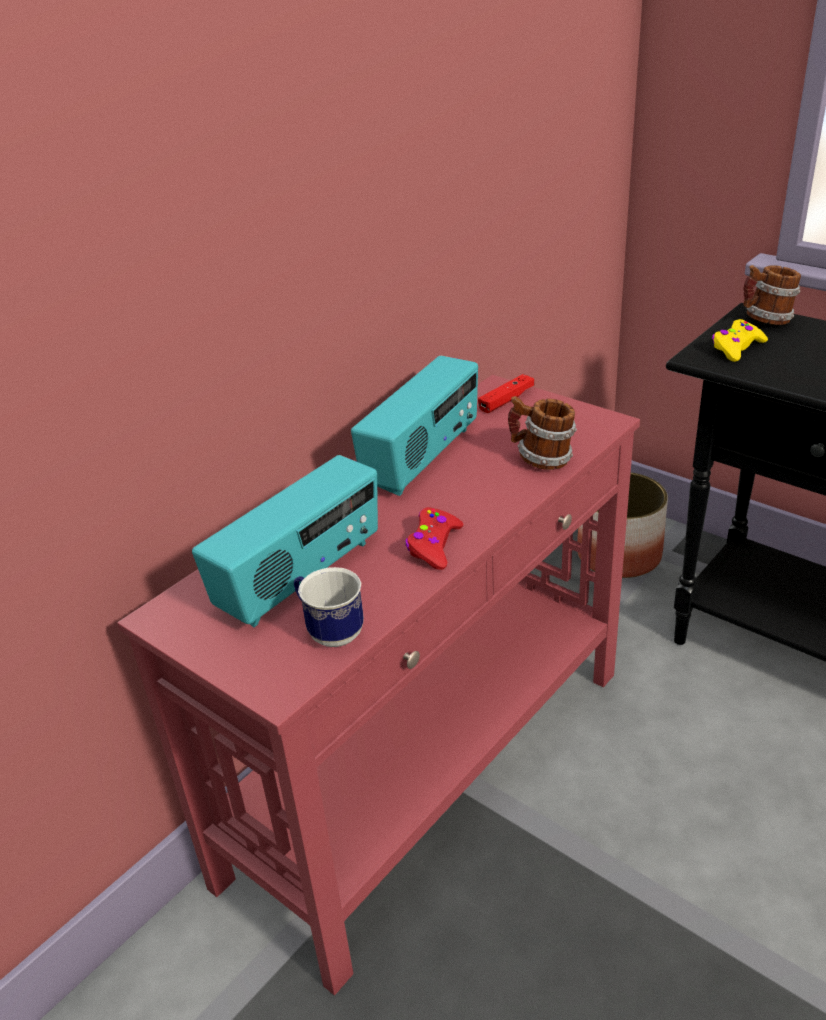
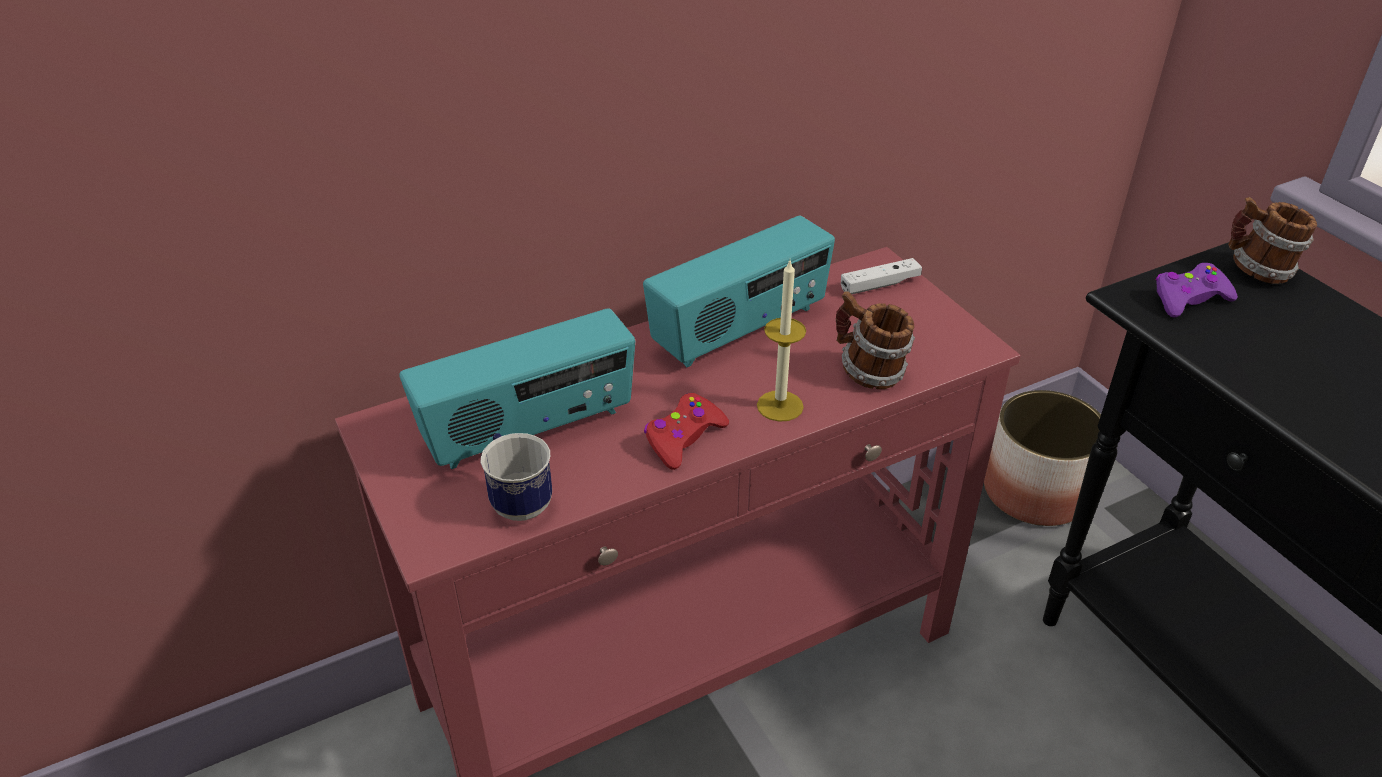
camera: 20 degrees right, 5 degrees up
red game controller [478,374,534,413] -> white game controller [841,258,922,294]
yellow game controller [712,319,768,362] -> purple game controller [1156,263,1238,318]
none -> candle [757,261,806,422]

